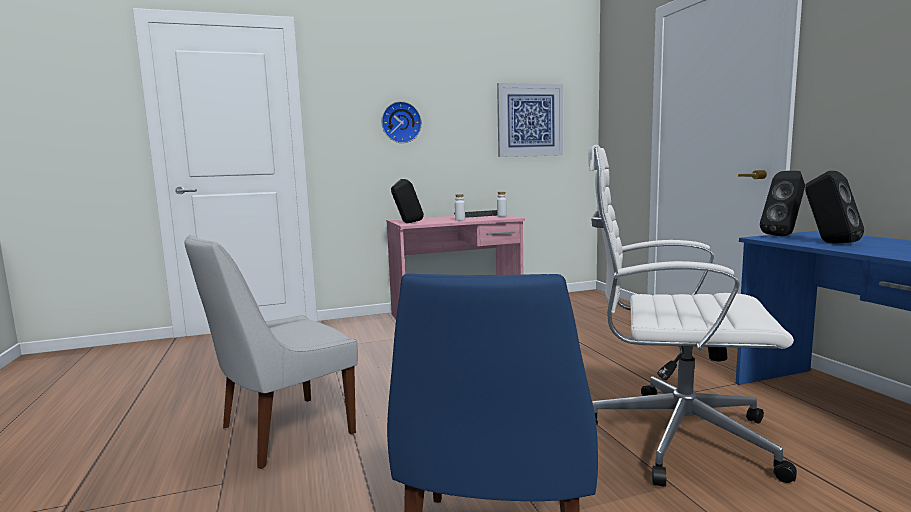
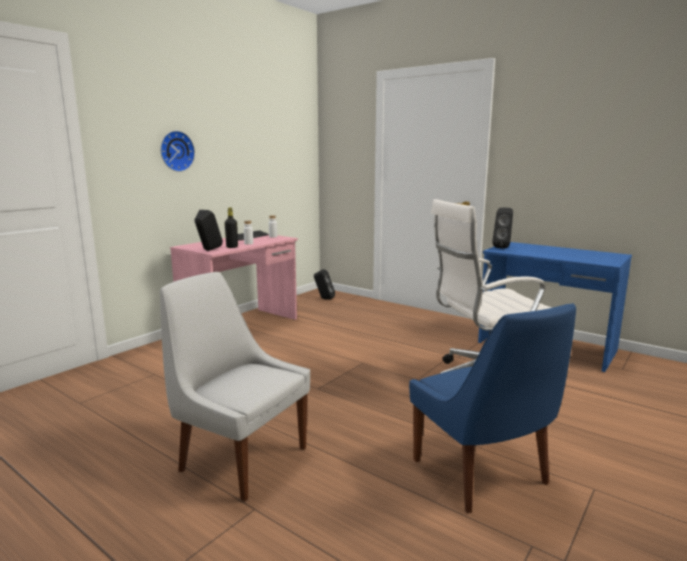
camera: 35 degrees left, 5 degrees up
white chair [184,235,358,469] -> white chair turned 105 degrees clockwise [160,272,310,501]
picture [497,83,563,157] -> none
black speaker [805,171,864,244] -> black speaker moved to [314,269,335,299]
none -> black bottle [225,207,238,248]

